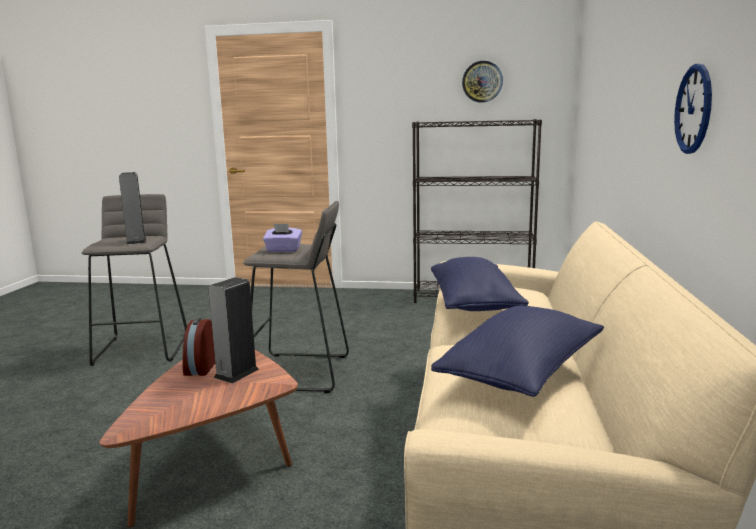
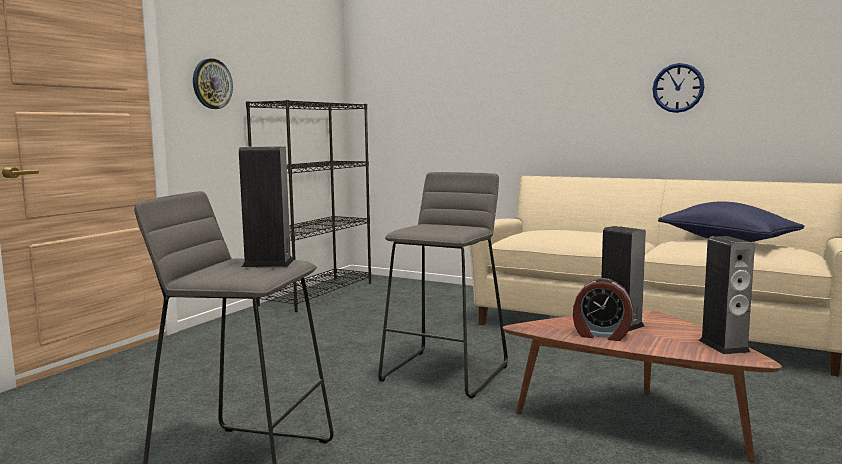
camera: 70 degrees left, 5 degrees down
purple tissue box [263,224,302,252] -> none
blue pillow [431,257,529,311] -> none
wall clock [462,61,503,103] -> wall clock moved to [193,58,233,109]
none -> speaker [698,236,755,354]

